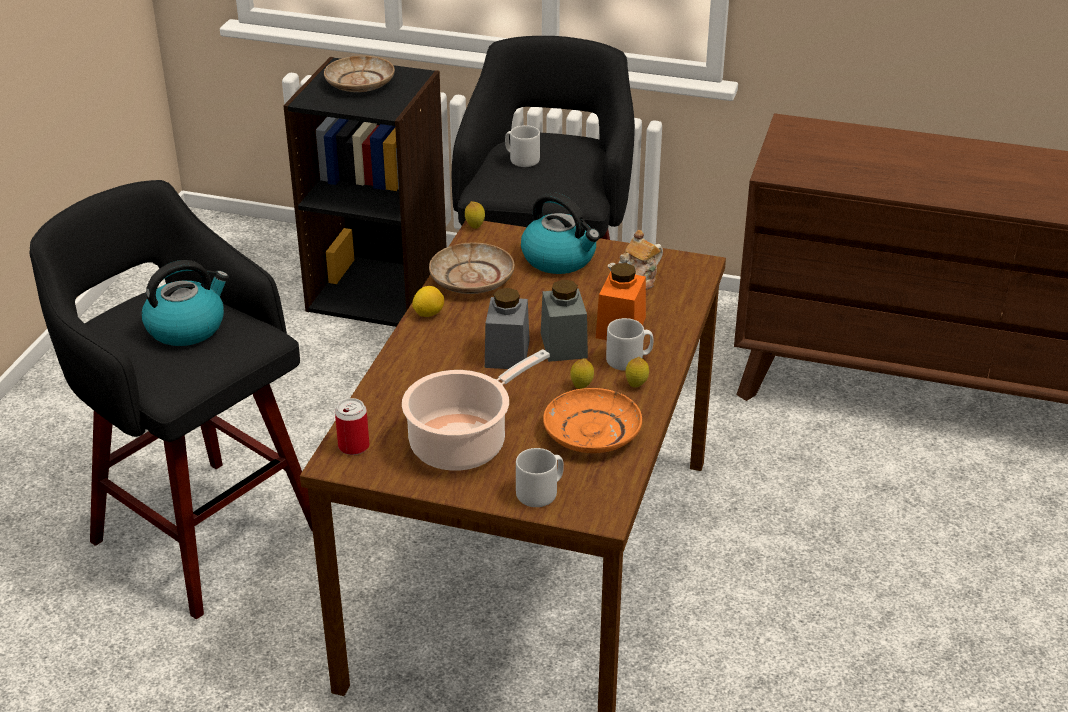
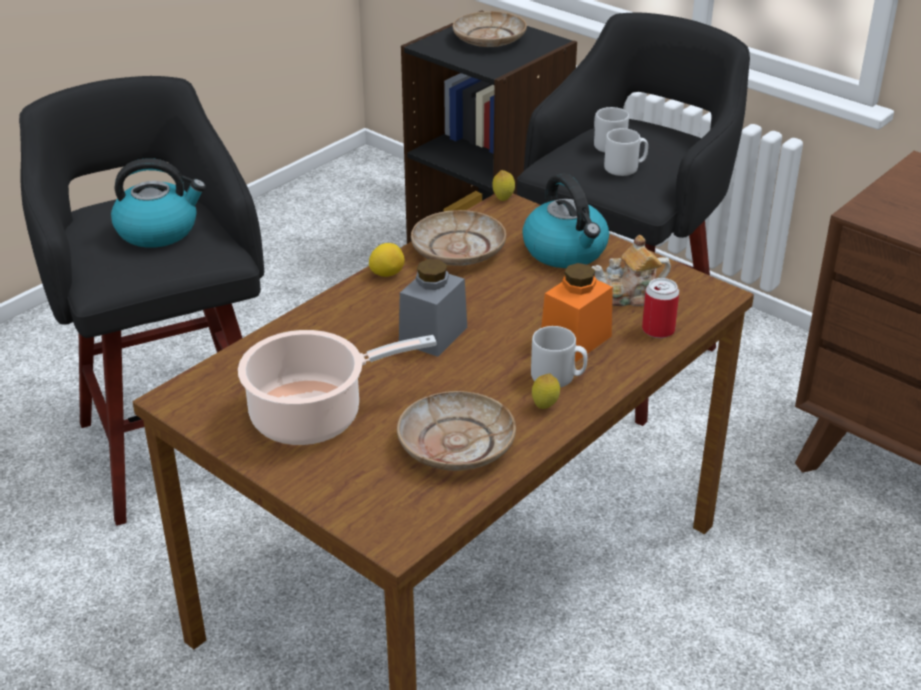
camera: 25 degrees right, 0 degrees up
can [335,398,369,455] -> can moved to [642,278,679,338]
grey mug [516,448,564,507] -> grey mug moved to [604,128,648,176]
grey jar [541,280,588,362] -> none
orange plate [543,388,642,453] -> beige plate [397,391,516,471]
lemon [570,358,594,389] -> none

